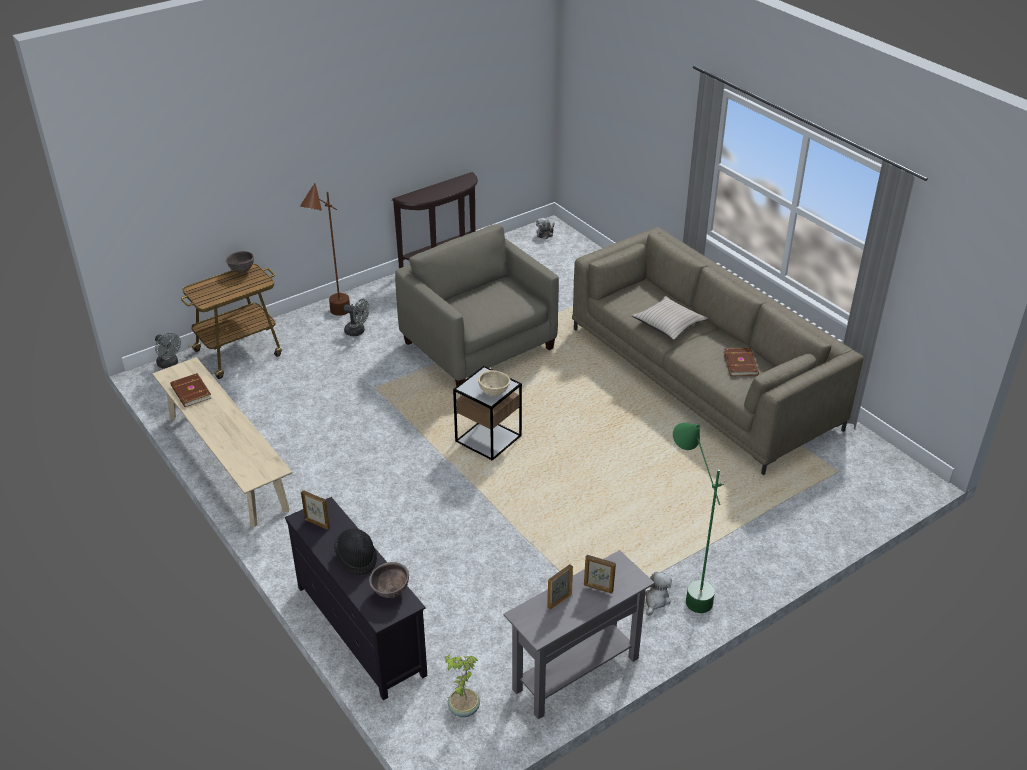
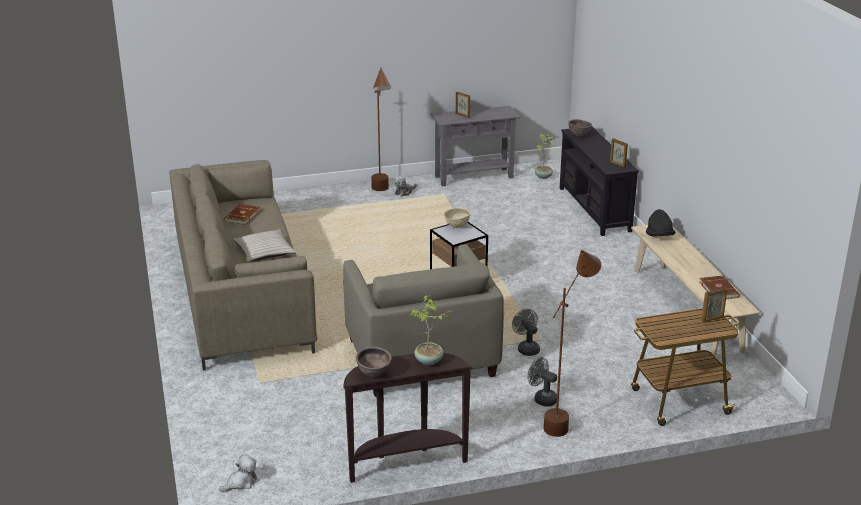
camera: 160 degrees left, 10 degrees down
grey fan [155,333,181,369] -> grey fan moved to [512,309,540,356]
brown bowl [225,251,254,273] -> brown bowl moved to [356,346,392,376]
black hat [334,528,377,575] -> black hat moved to [646,209,675,237]
picture frame [547,564,573,610] -> picture frame moved to [701,288,727,322]
green floor lamp [673,423,724,613] -> brown floor lamp [371,67,391,191]
none -> potted plant [410,295,452,365]

